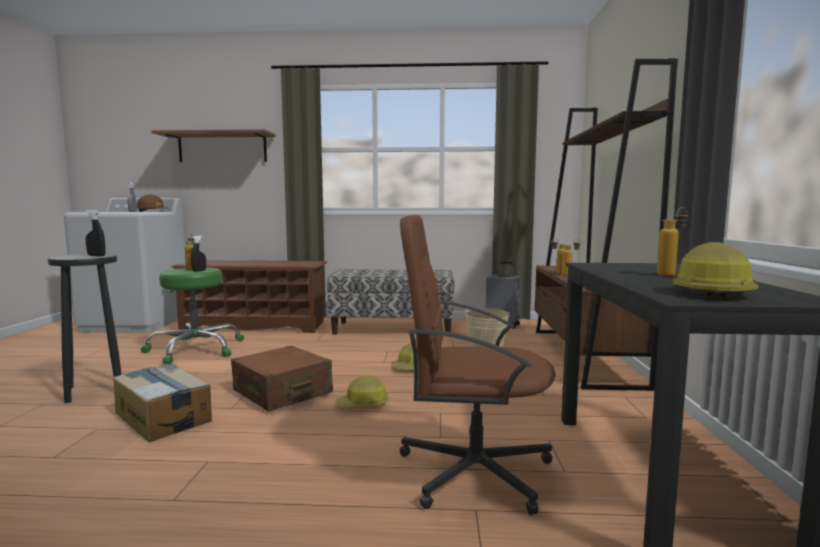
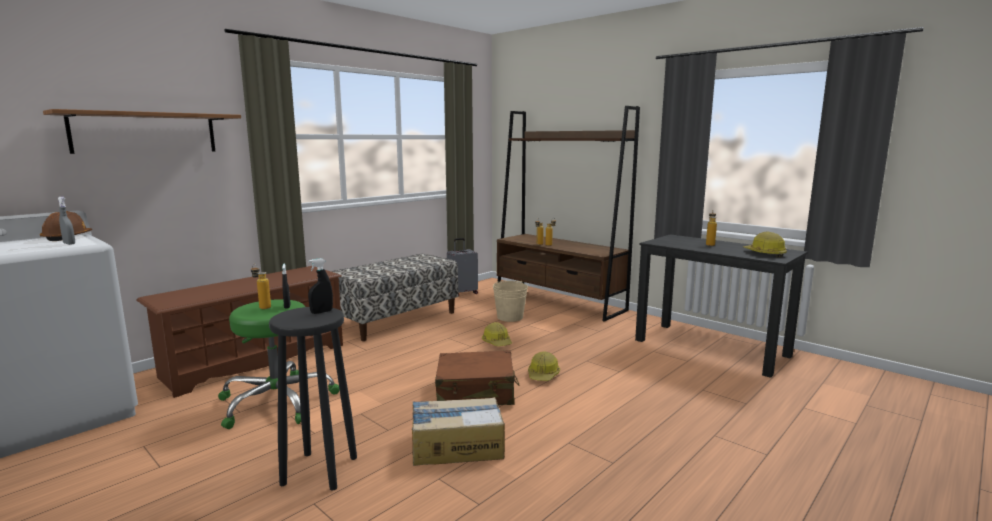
camera: 50 degrees left, 5 degrees up
brown office chair [399,215,556,515] -> none

